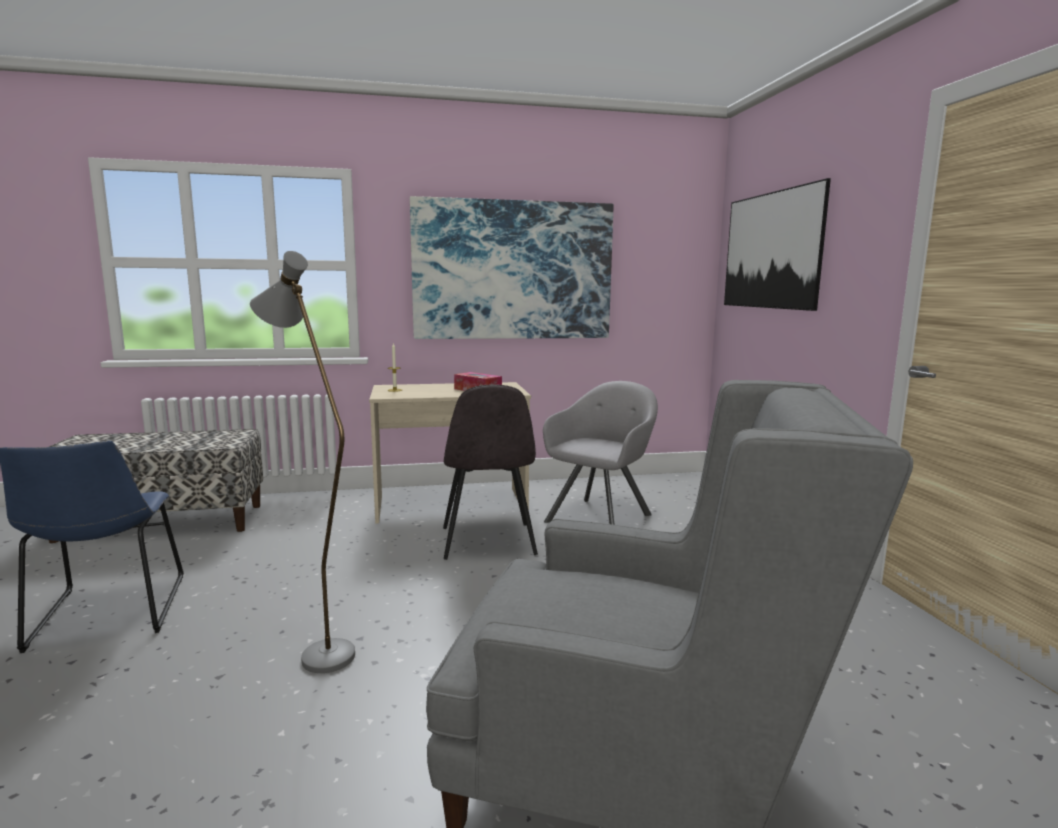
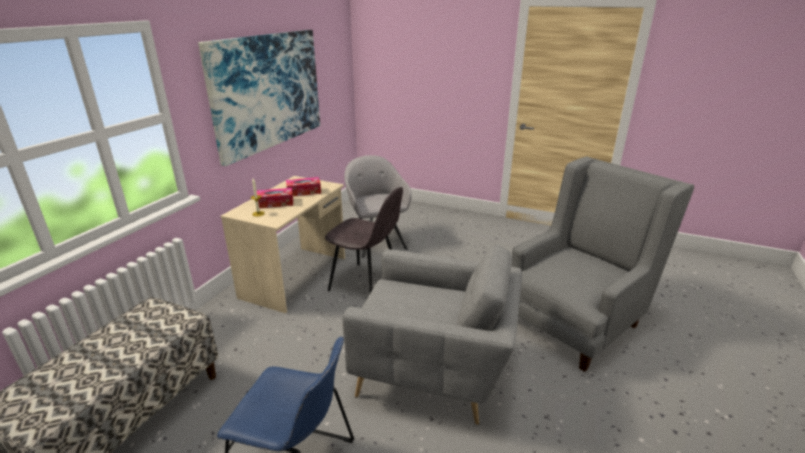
camera: 55 degrees left, 15 degrees up
grey floor lamp [250,251,355,673] -> grey armchair [342,245,522,425]
picture [724,178,831,311] -> none
none -> tissue box [257,188,293,208]

